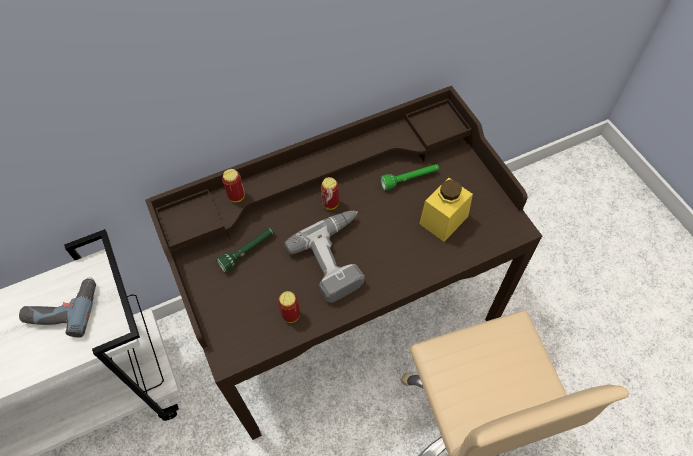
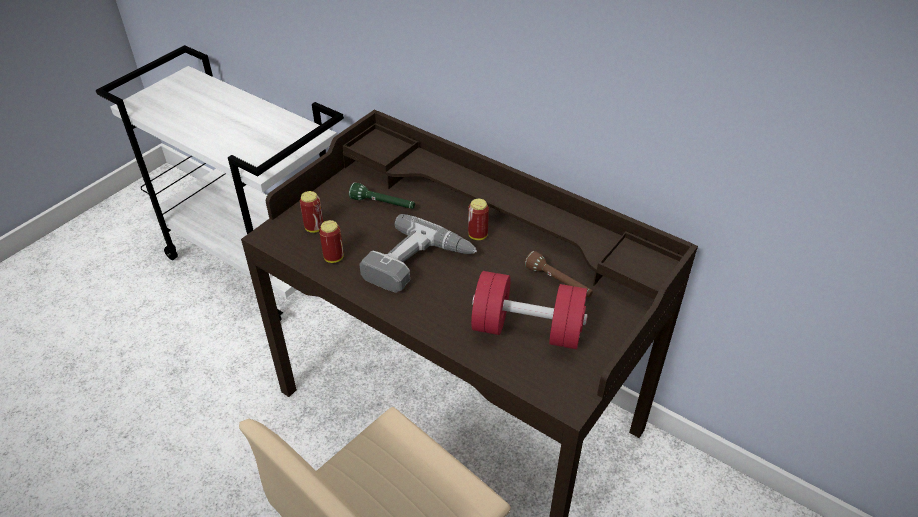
camera: 60 degrees right, 15 degrees down
power drill [19,277,96,337] -> none
can [222,169,245,202] -> can moved to [300,191,323,233]
green flashlight [380,164,439,191] -> brown flashlight [524,251,593,297]
yellow jar [419,178,473,242] -> red dumbbell [471,271,588,349]

